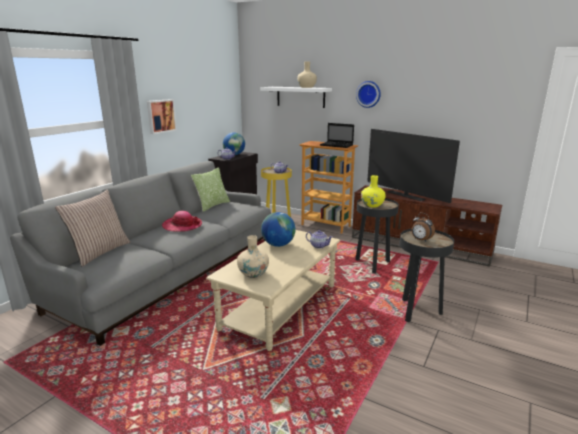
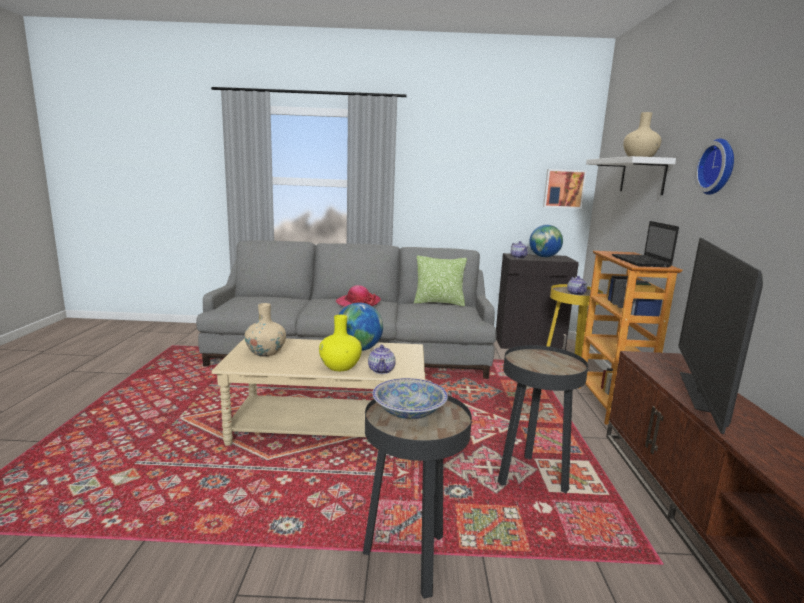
camera: 60 degrees right, 5 degrees down
pillow [55,189,130,266] -> none
picture [147,99,177,134] -> picture moved to [543,169,587,209]
yellow vase [361,175,386,208] -> yellow vase moved to [319,315,362,371]
alarm clock [412,213,435,242] -> bowl [372,378,448,419]

